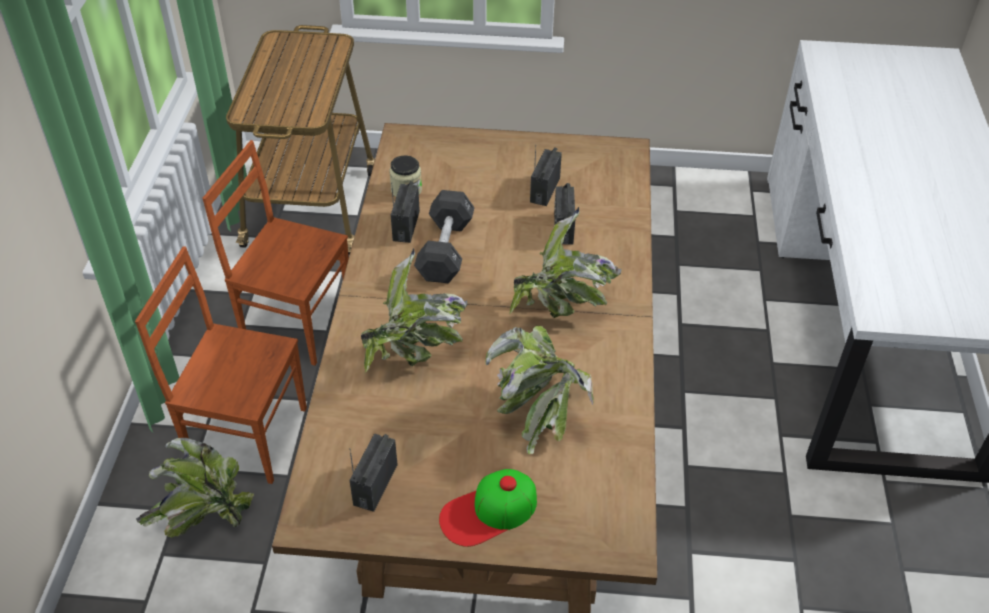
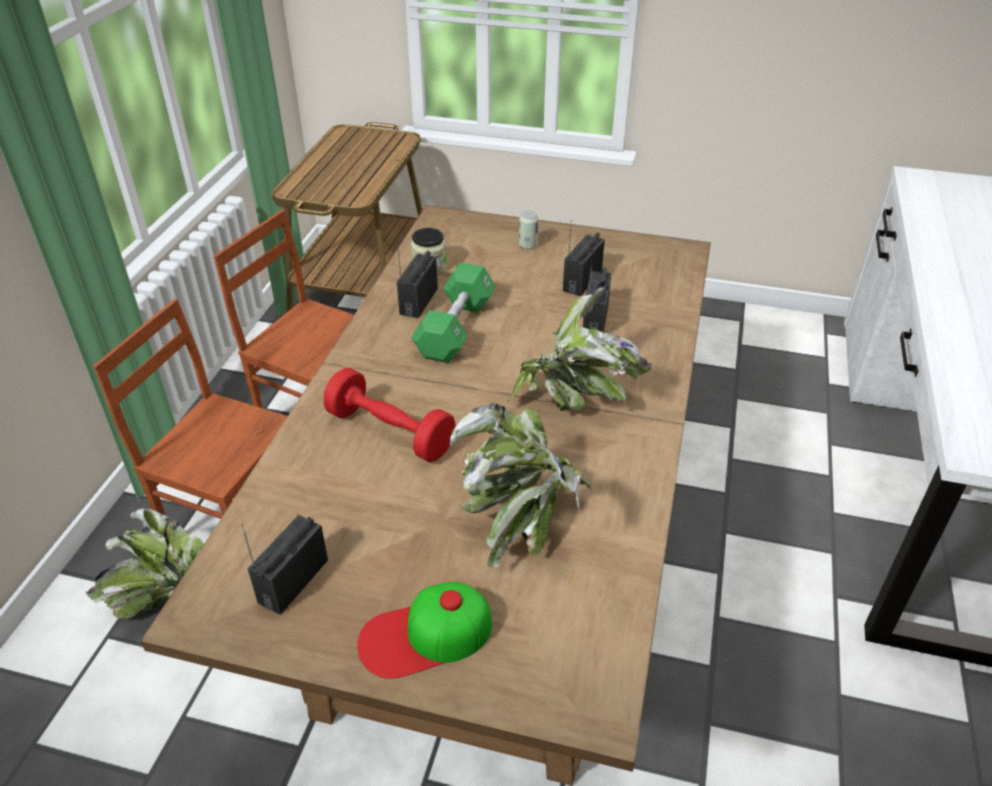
camera: 10 degrees right, 5 degrees down
potted plant [361,248,468,373] -> red dumbbell [324,368,456,462]
black dumbbell [414,190,474,283] -> green dumbbell [411,262,496,363]
none -> can [519,210,538,250]

